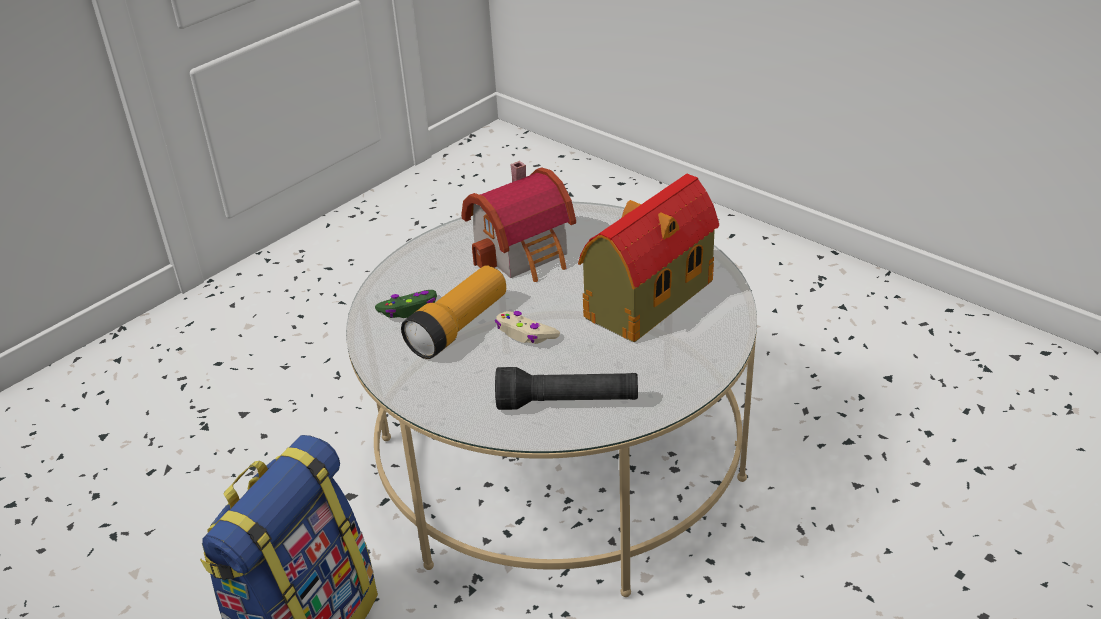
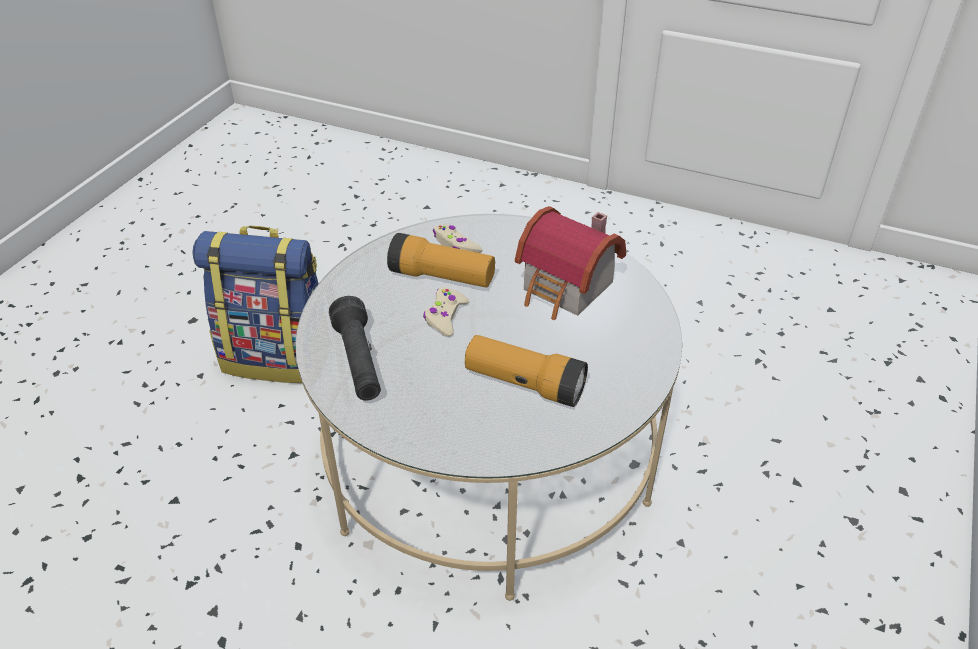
camera: 70 degrees right, 5 degrees up
green game controller [375,290,437,318] -> beige game controller [433,224,482,253]
toy house [578,174,719,342] -> flashlight [465,335,588,407]

